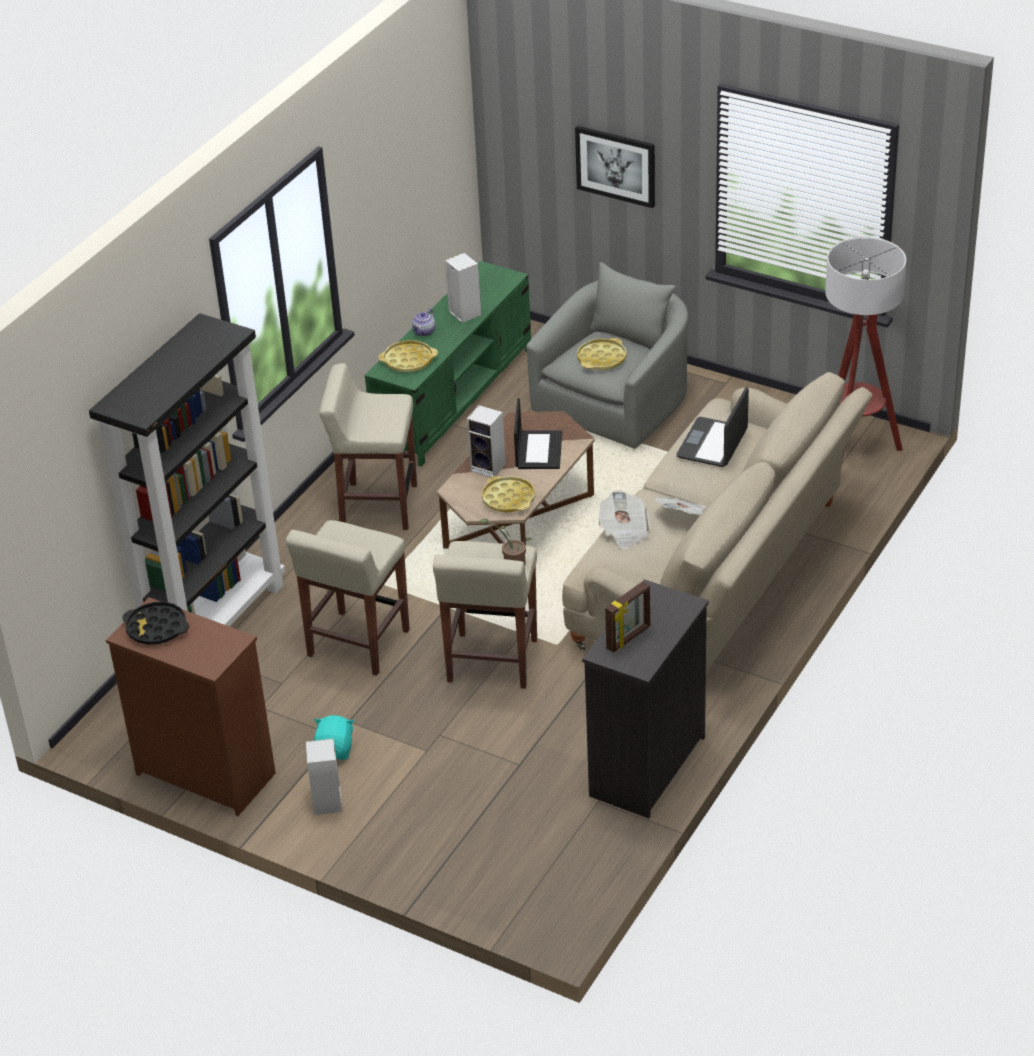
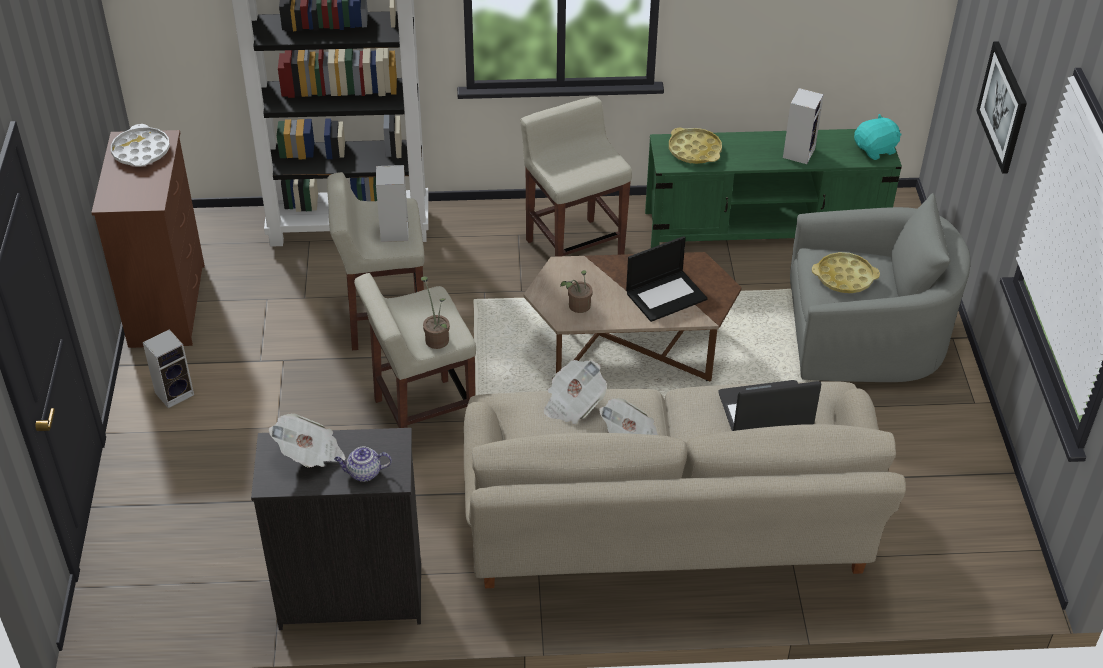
camera: 55 degrees right, 5 degrees up
black tray [122,602,189,645] -> white tray [111,124,170,167]
turquoise plush toy [314,715,354,760] -> turquoise plush toy moved to [854,114,901,160]
teapot [412,309,435,336] -> teapot moved to [334,447,392,482]
speaker [467,405,506,477] -> speaker moved to [376,165,408,242]
yellow tray [482,476,535,513] -> potted plant [560,270,593,313]
picture frame [605,581,650,653] -> newspaper [269,413,346,468]
floor lamp [825,237,906,467] -> none

